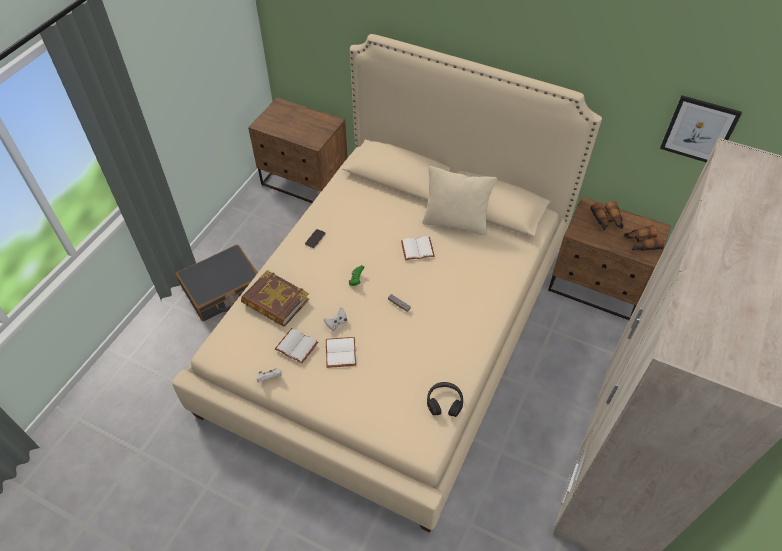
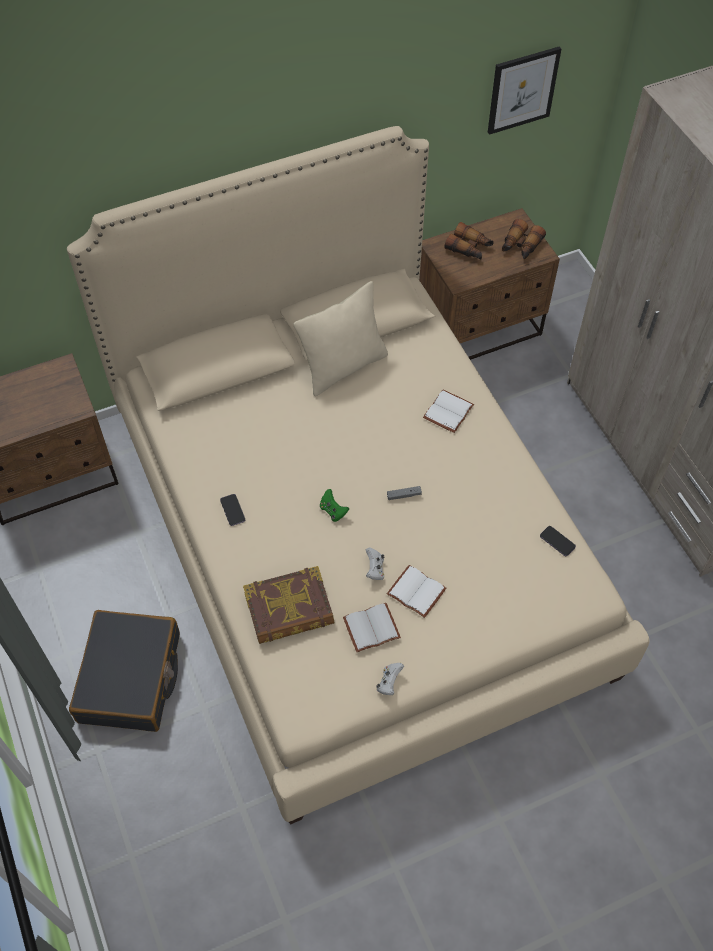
camera: 50 degrees left, 5 degrees up
white book [401,236,435,260] -> white book moved to [423,390,474,433]
black headphones [427,382,463,417] -> phone [540,526,576,556]

